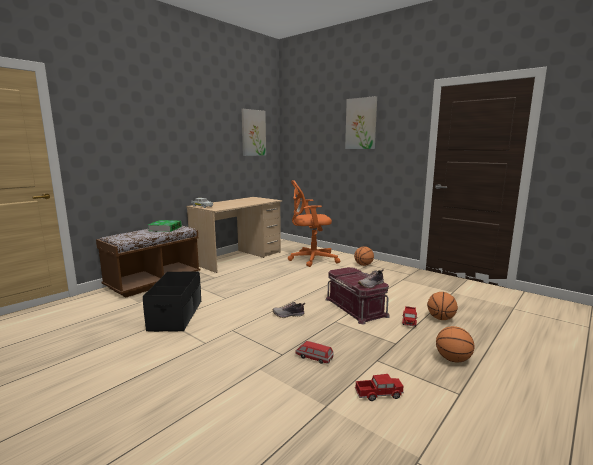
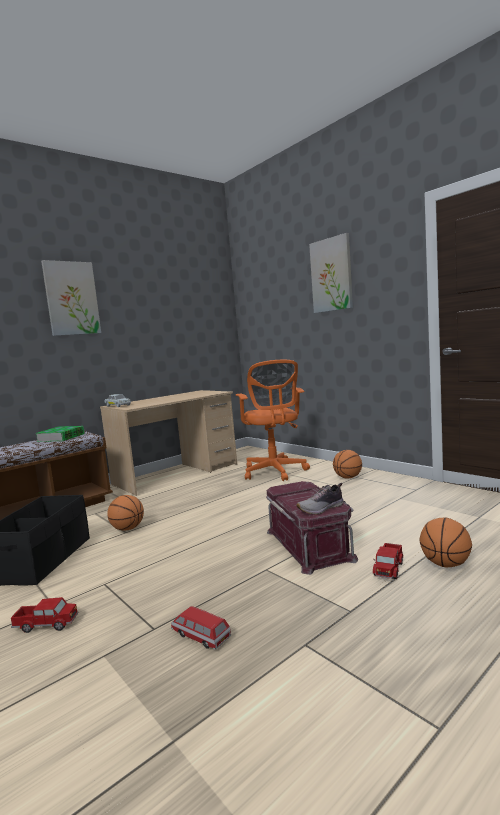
camera: 10 degrees right, 5 degrees down
picture [242,109,266,156] -> picture moved to [41,260,101,336]
shoe [273,302,305,318] -> none
orange office chair [288,180,340,267] -> orange office chair turned 105 degrees counterclockwise [236,360,310,481]
toy truck [355,374,404,401] -> toy truck moved to [11,597,79,633]
basketball [436,326,475,362] -> basketball moved to [107,495,144,530]

